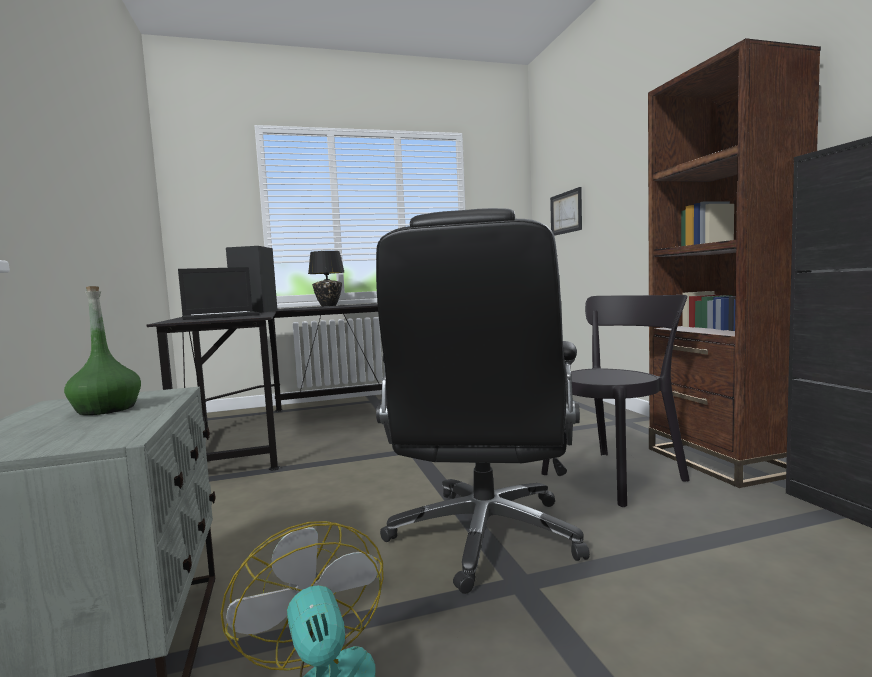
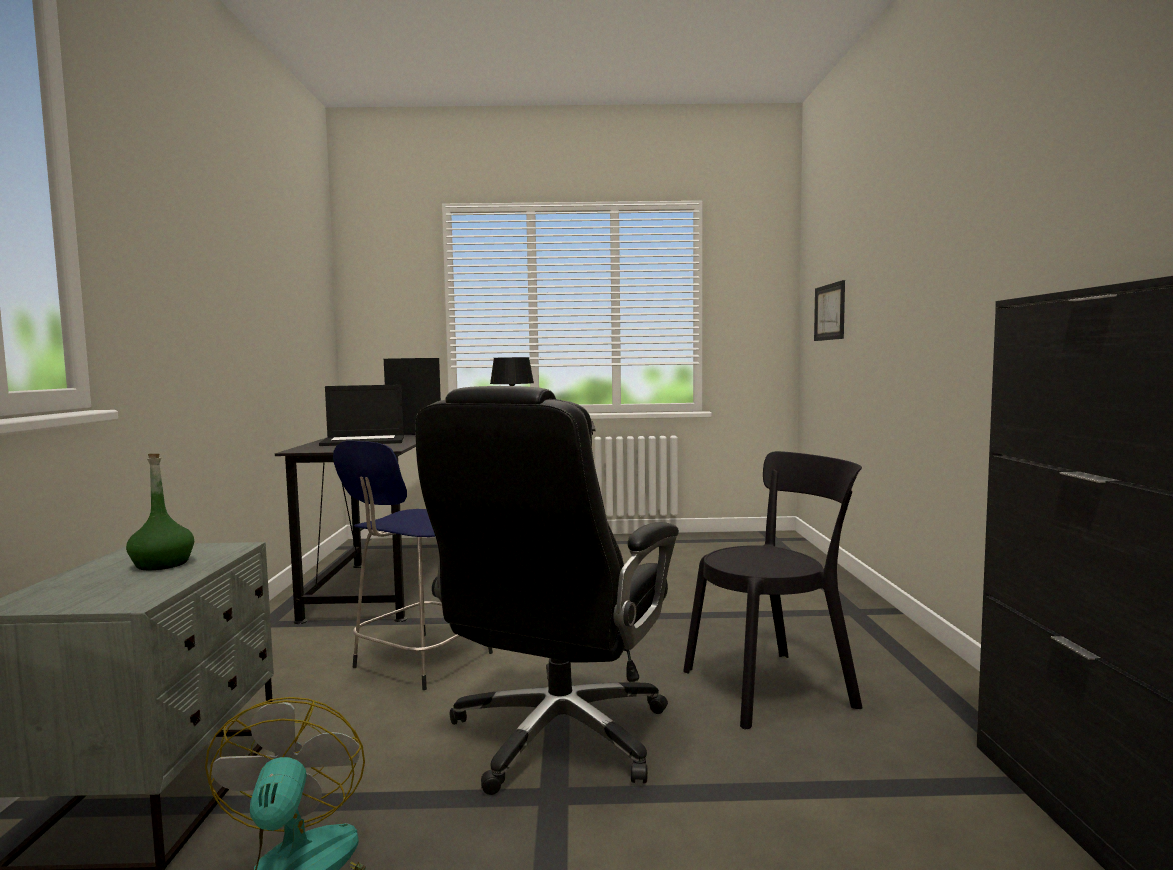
camera: 15 degrees right, 0 degrees up
brown bookcase [648,38,821,488] -> none
none -> blue stool [333,441,493,690]

